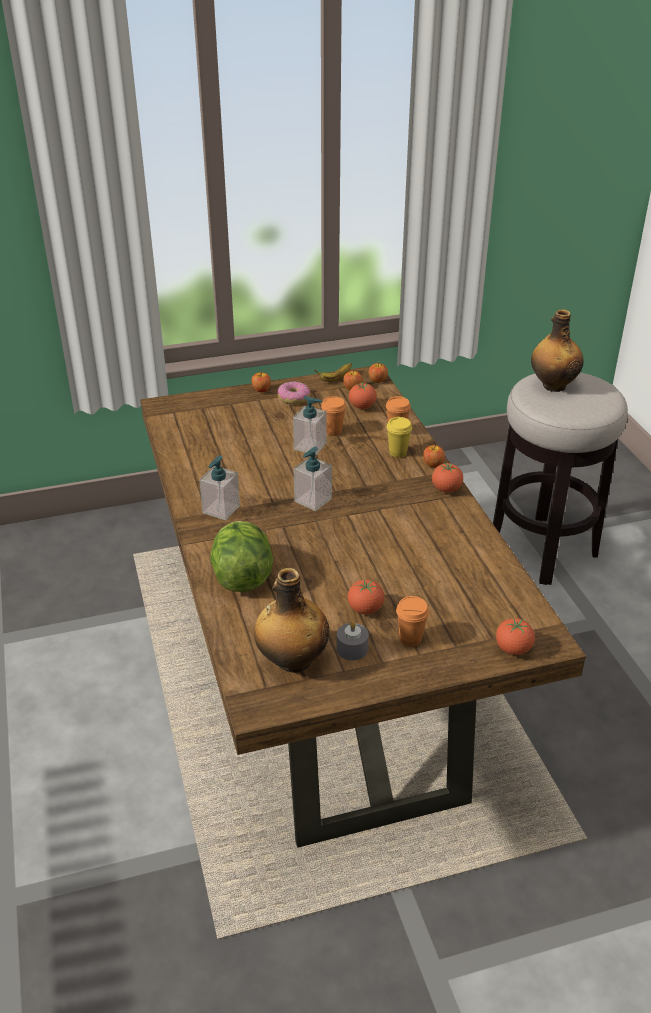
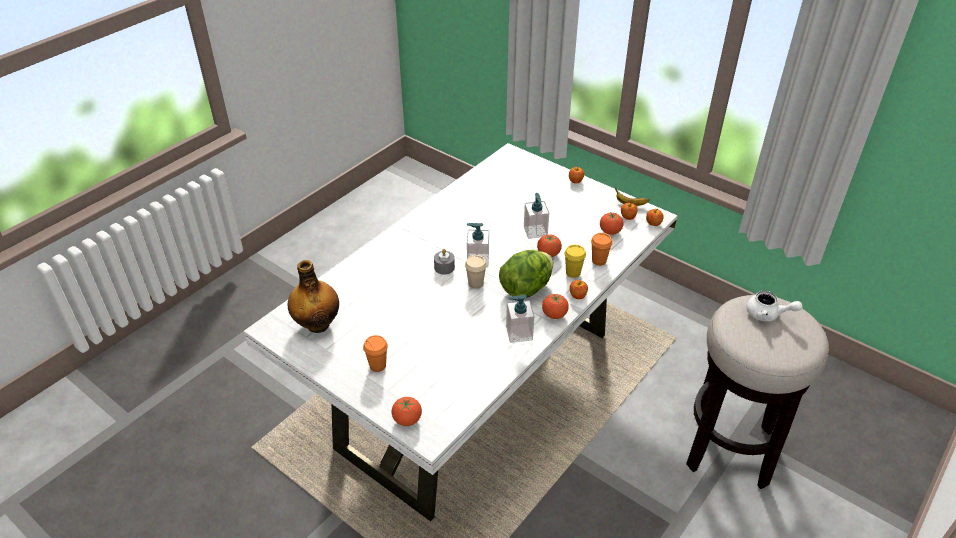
camera: 55 degrees right, 5 degrees up
brown dining table [140,366,586,848] -> white dining table [244,143,678,522]
soap dispenser [199,455,240,520] -> soap dispenser moved to [506,295,534,343]
lettuce [210,521,273,592] -> lettuce moved to [499,250,553,298]
donut [277,381,311,404] -> none
orange cup [321,396,346,436] -> none
grey candle [337,621,369,661] -> grey candle moved to [434,249,455,275]
tomato [348,579,384,614] -> tomato moved to [537,235,562,257]
bottle [531,309,583,392] -> white teapot [746,291,802,321]
none -> beige cup [465,255,487,289]

